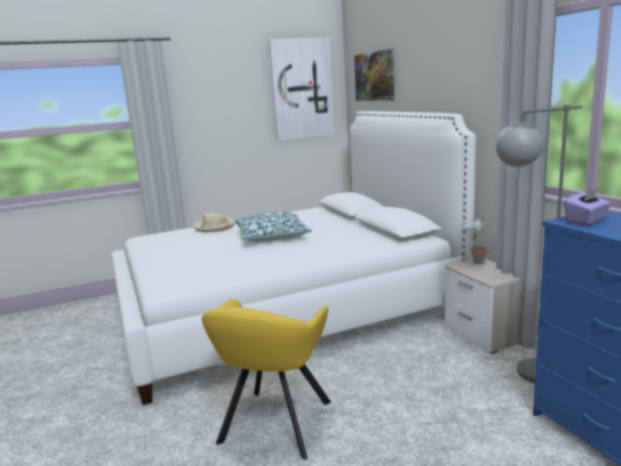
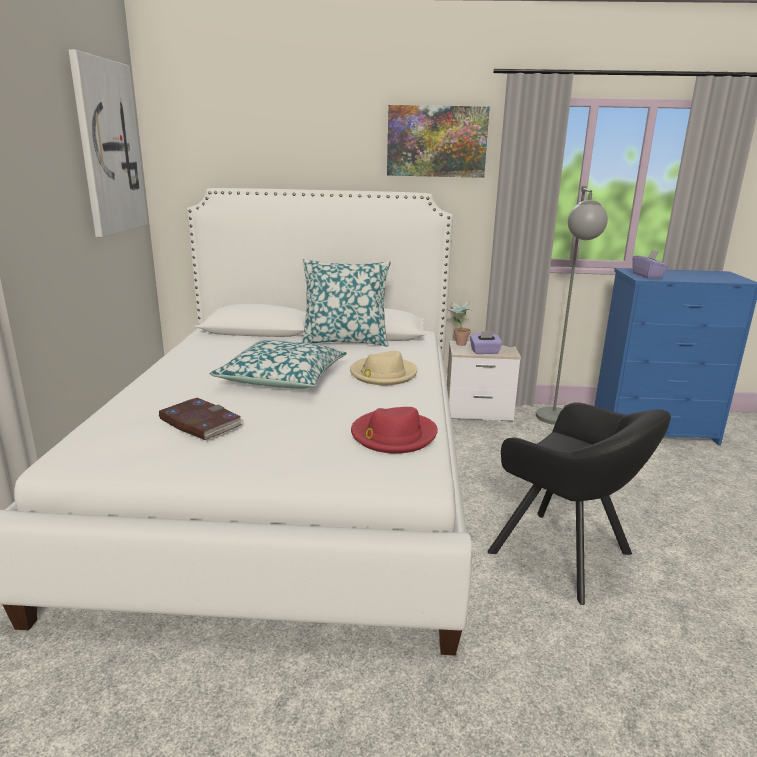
camera: 65 degrees left, 5 degrees up
beige hat [193,213,235,232] -> beige hat moved to [350,351,418,385]
yellow armchair [202,299,331,460] -> black armchair [487,402,671,605]
picture [354,49,394,101] -> picture moved to [387,105,490,178]
none -> book [159,398,243,440]
none -> pillow [300,259,391,346]
none -> red hat [351,407,438,454]
none -> purple tissue box [470,331,503,354]

